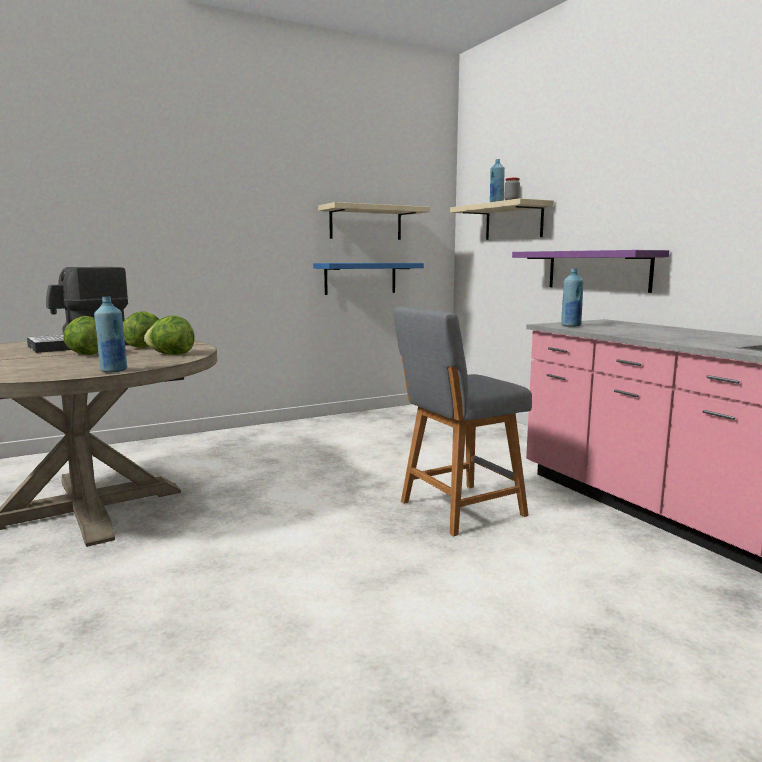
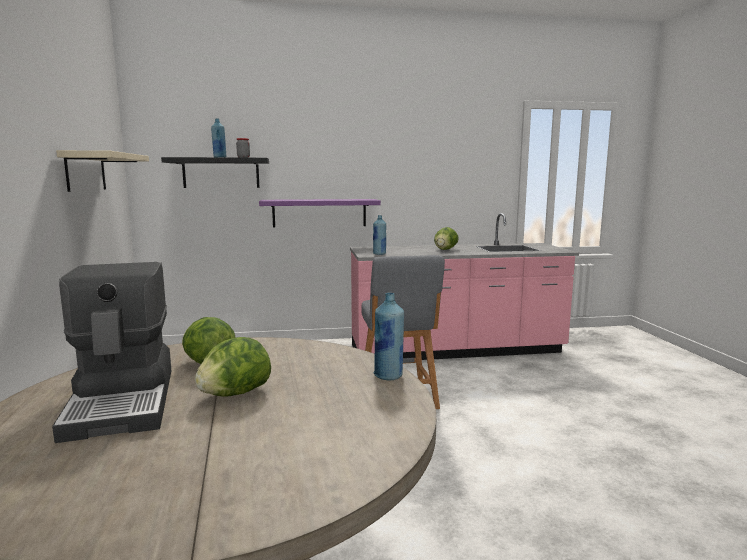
camera: 70 degrees left, 0 degrees up
lettuce [144,316,195,355] -> lettuce moved to [434,227,459,250]
blue shelf [313,263,424,295] -> none
beige shelf [450,198,554,240] -> black shelf [161,157,269,188]

